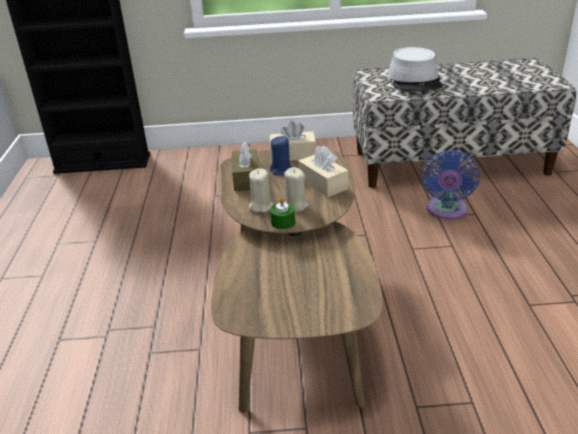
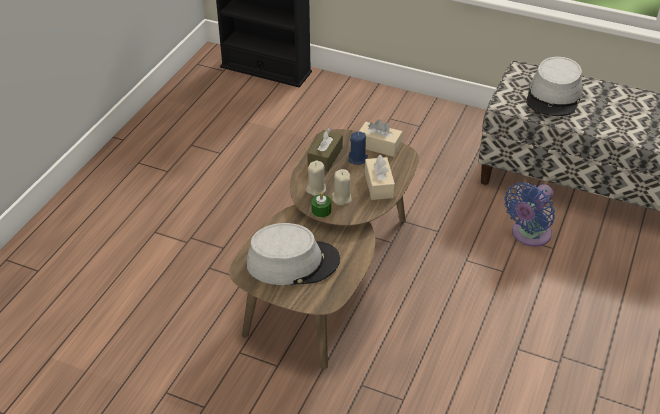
camera: 25 degrees right, 10 degrees up
none -> grey hat [246,223,340,285]

